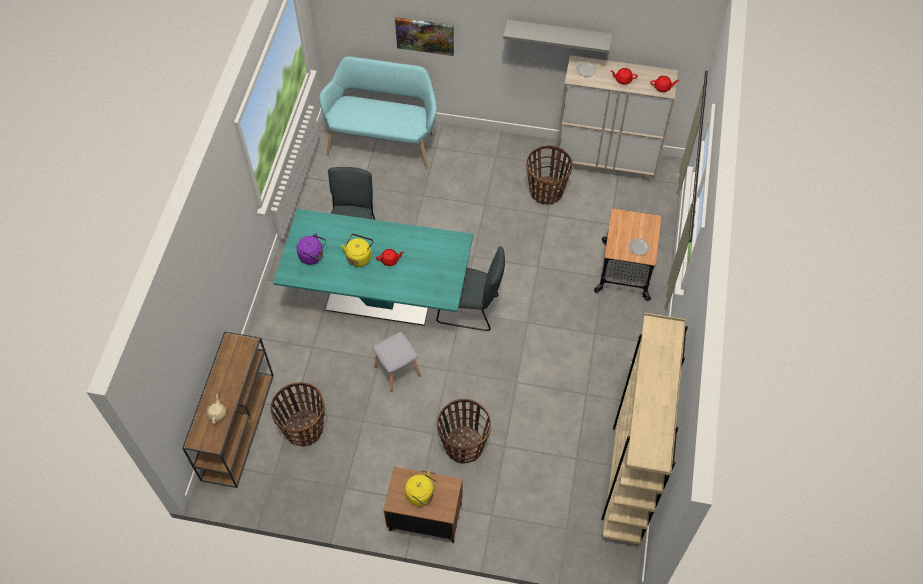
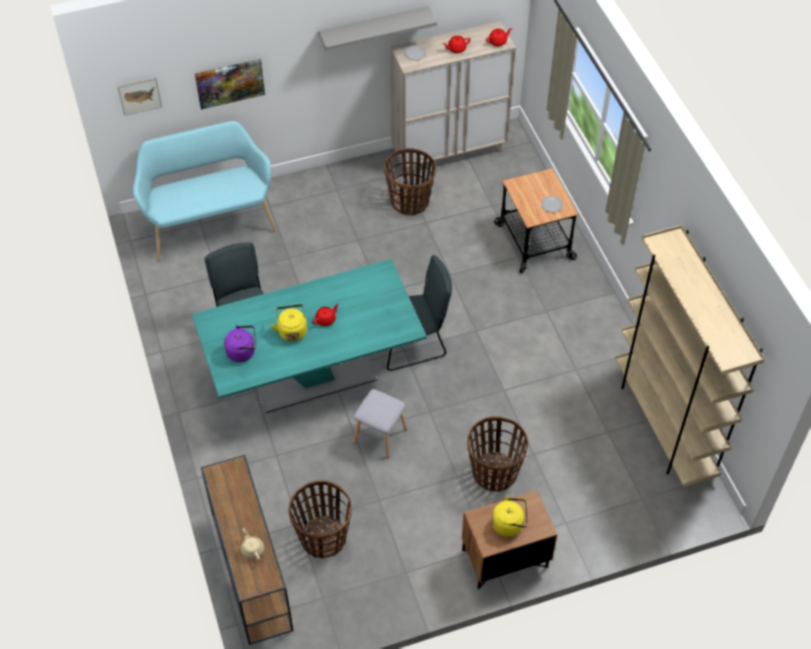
camera: 30 degrees left, 5 degrees down
none -> picture [117,77,162,116]

